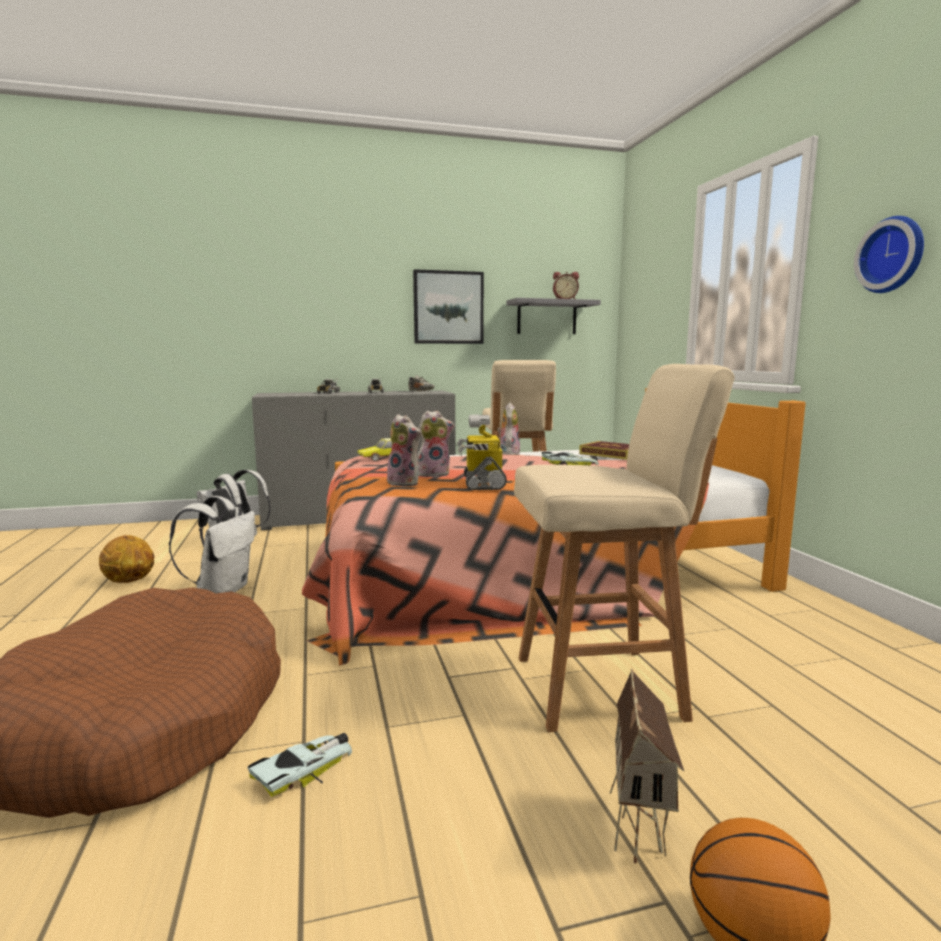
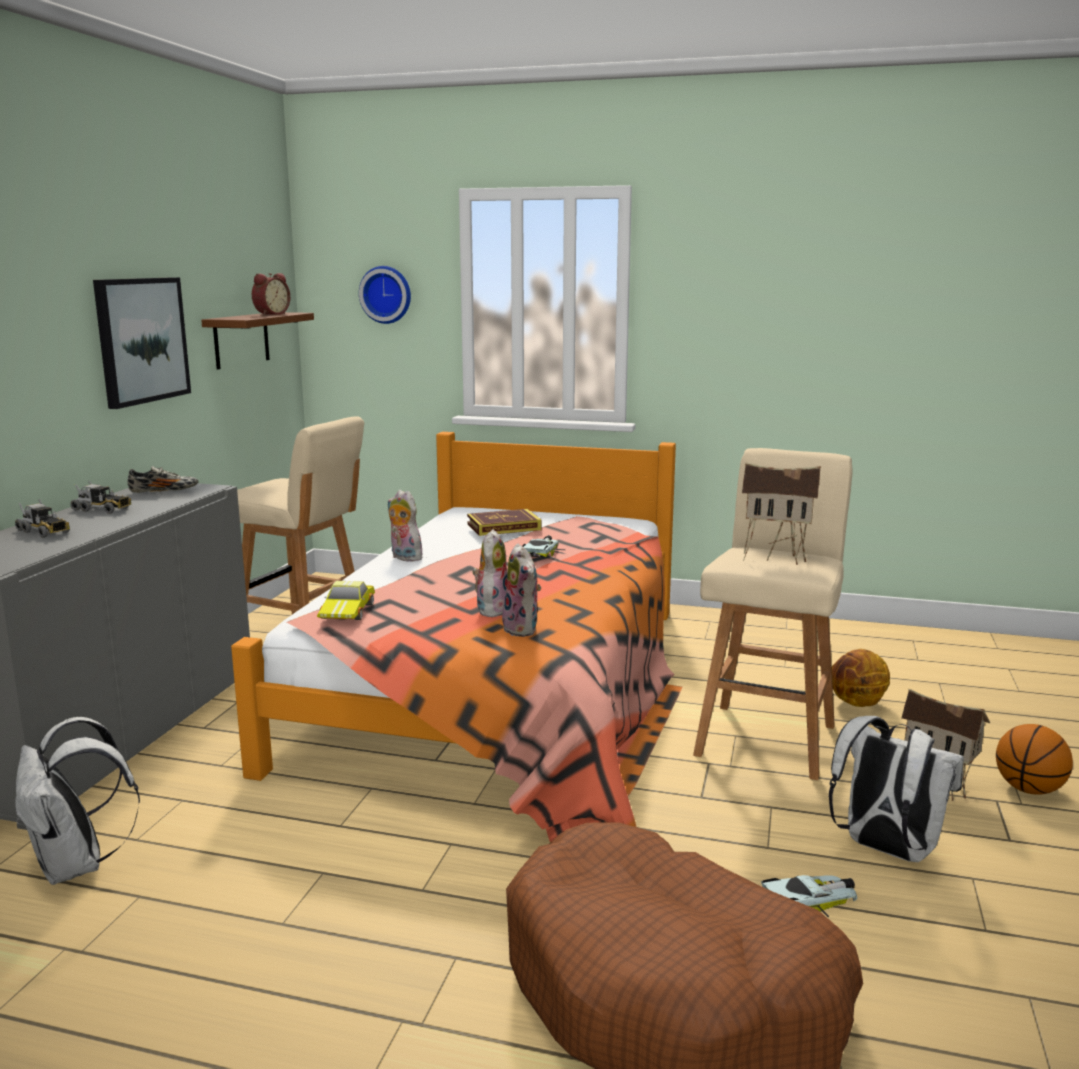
camera: 60 degrees left, 5 degrees up
basketball [99,535,154,583] -> basketball moved to [832,649,890,707]
white backpack [169,496,255,594] -> white backpack moved to [829,716,964,862]
toy car [247,733,352,797] -> toy car turned 90 degrees clockwise [761,875,857,917]
plush toy [387,414,421,487] -> plush toy turned 90 degrees clockwise [502,543,541,637]
toy robot [457,415,507,490] -> none
grey shelf [506,298,601,334] -> brown shelf [201,312,314,369]
wall clock [854,216,924,293] -> wall clock moved to [359,266,411,324]
none -> toy house [742,462,821,565]

